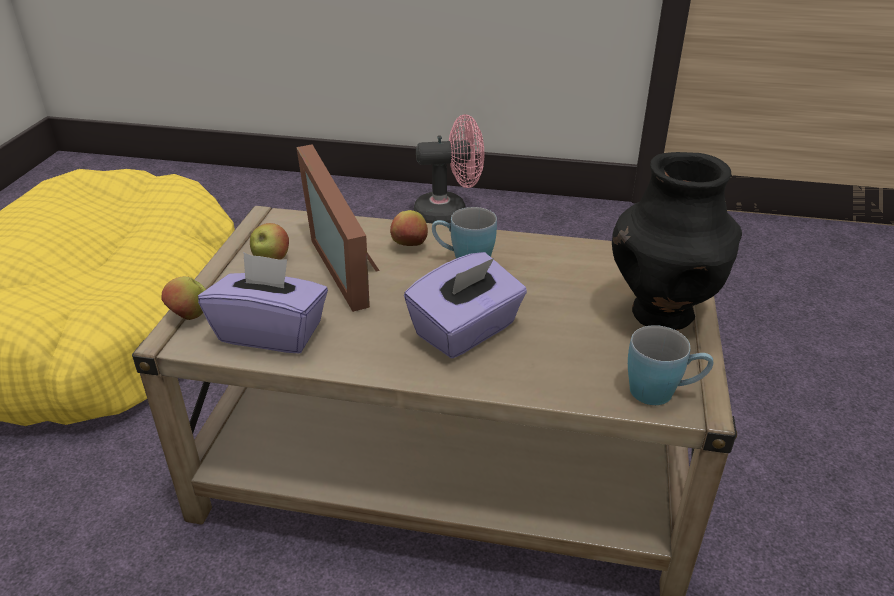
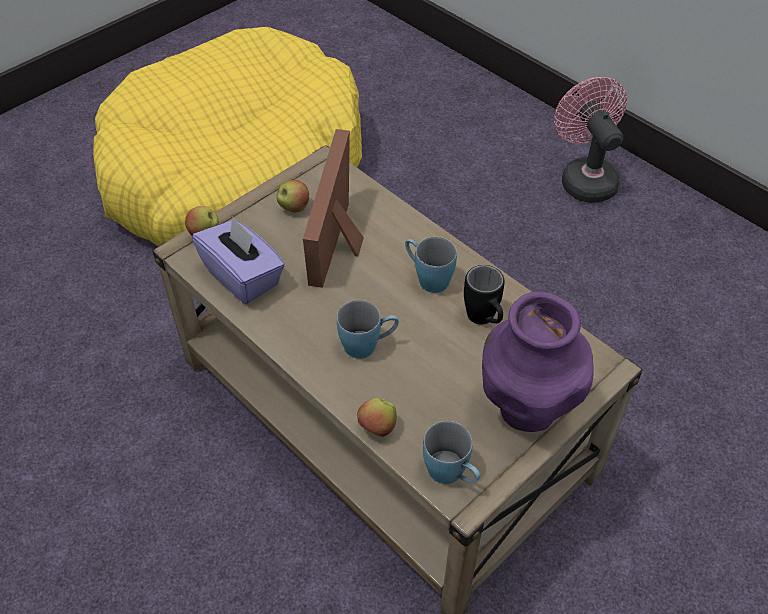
camera: 35 degrees right, 15 degrees up
apple [390,210,428,246] -> apple moved to [357,398,397,437]
purple tissue box [404,252,527,358] -> blue mug [337,300,399,359]
pink fan [414,114,484,224] -> pink fan turned 135 degrees counterclockwise [554,77,627,203]
black vase [612,152,742,330] -> purple vase [482,291,594,432]
none -> black mug [464,265,504,325]

